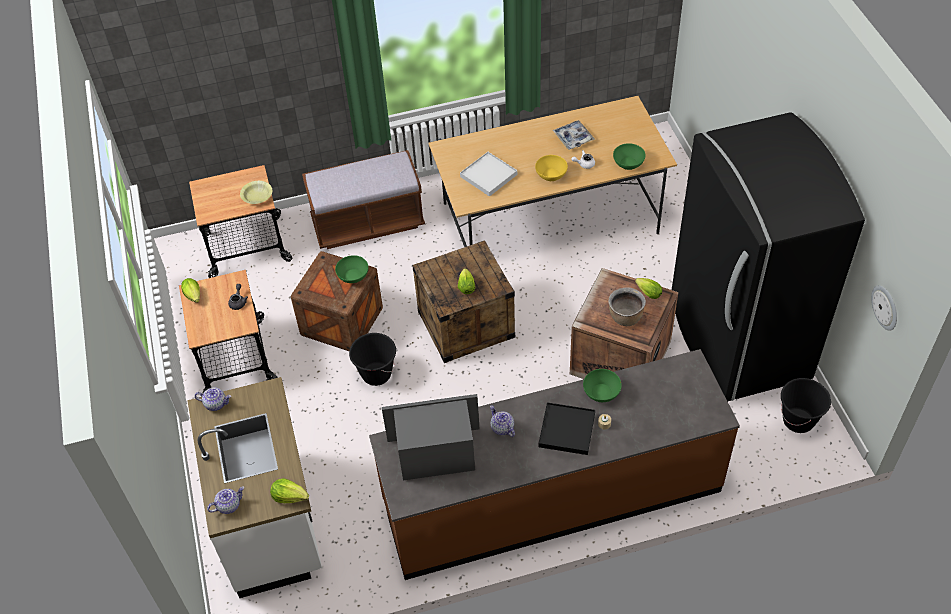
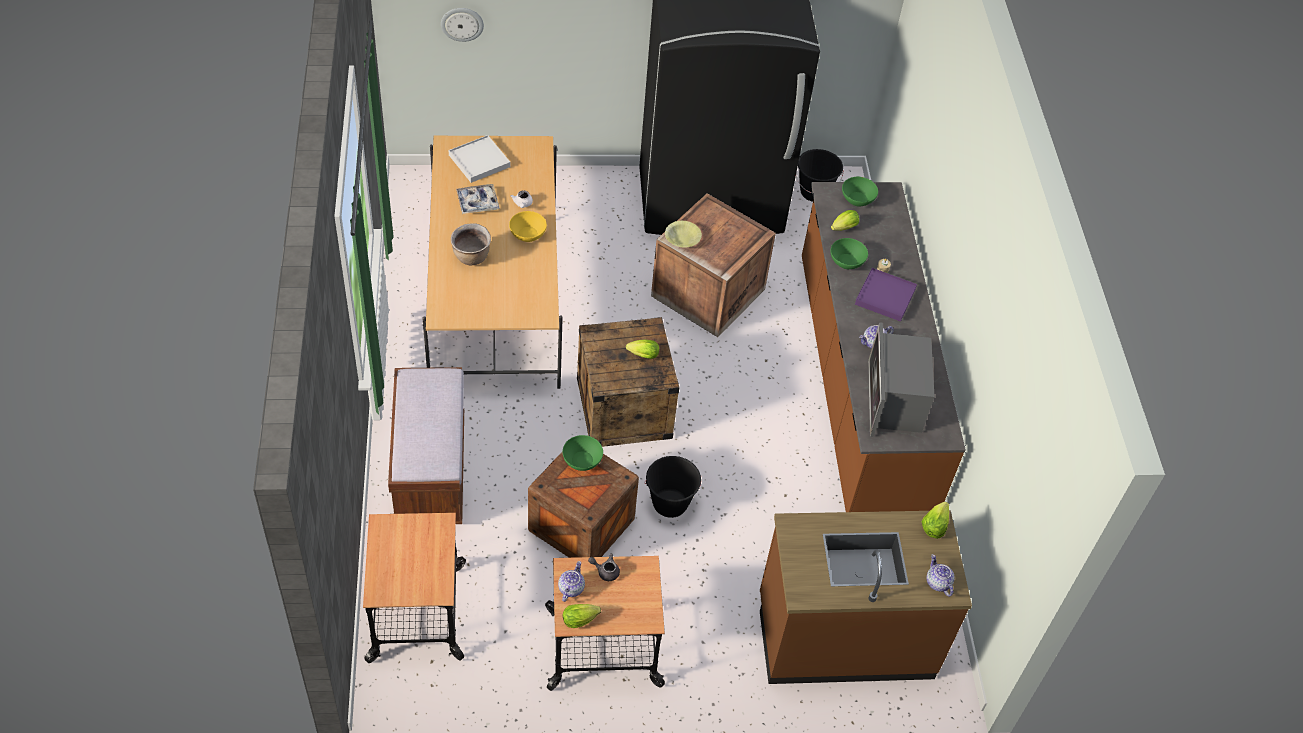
camera: 85 degrees left, 0 degrees up
white counter [187,377,322,598] -> brown counter [760,510,972,684]
teapot [195,388,231,411] -> teapot moved to [558,561,585,602]
yellow bowl [240,181,272,204] -> yellow bowl moved to [665,221,702,248]
white tray [460,152,517,197] -> white tray moved to [449,135,511,183]
black tray [538,402,595,455] -> purple tray [855,268,917,322]
brown cooking pot [608,287,646,326] -> brown cooking pot moved to [451,223,491,265]
green bowl [613,143,646,170] -> green bowl moved to [842,177,878,207]
lettuce [635,278,662,299] -> lettuce moved to [831,210,859,231]
wall clock [871,285,897,331] -> wall clock moved to [441,8,484,42]

